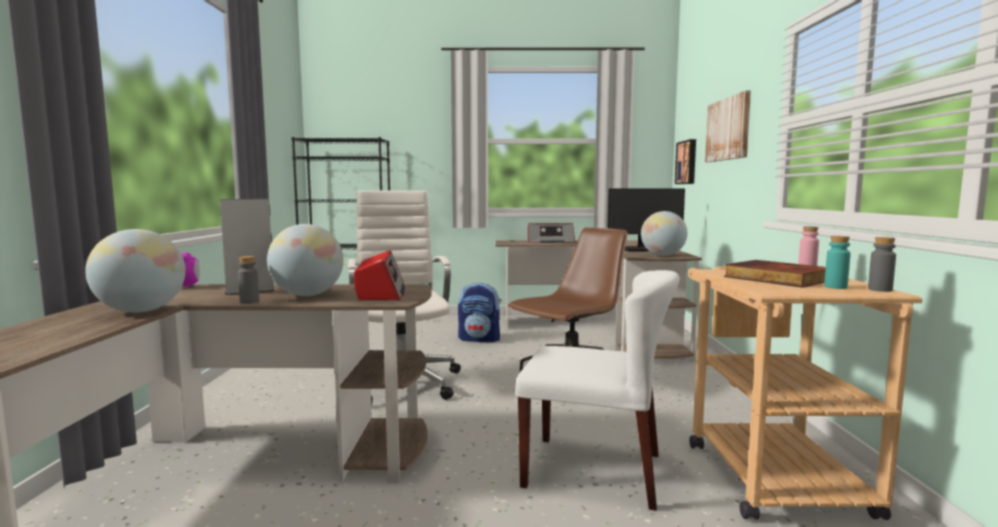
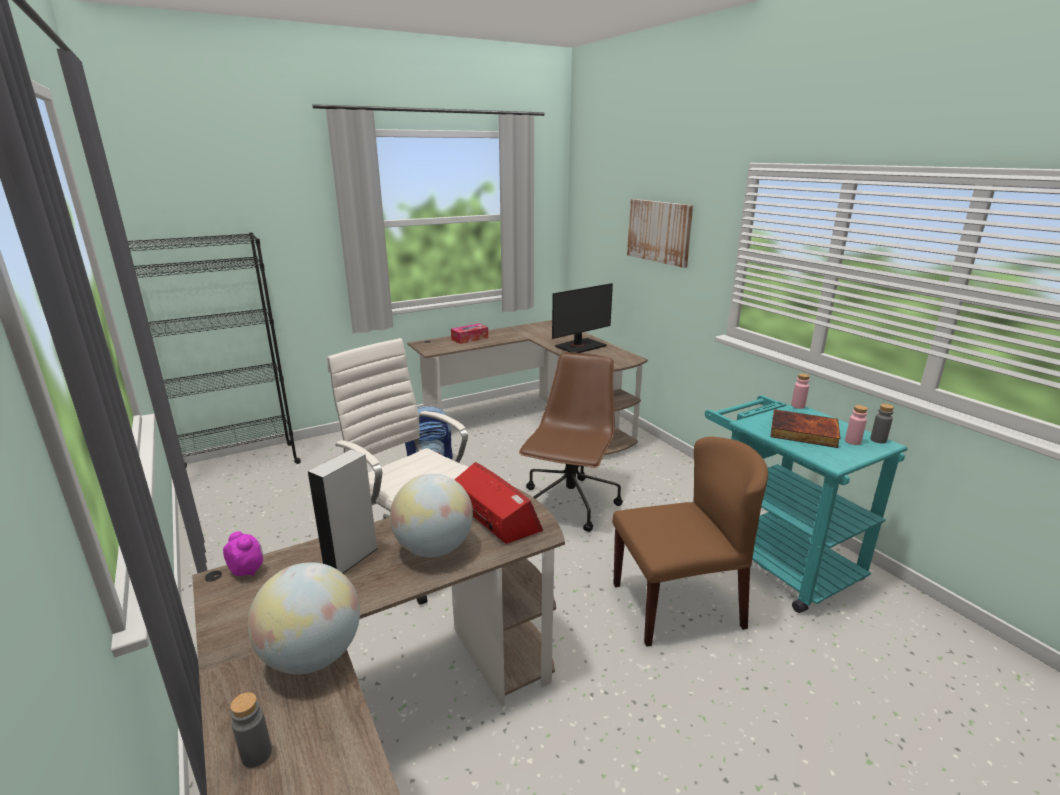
camera: 30 degrees left, 15 degrees up
grey bottle [238,256,259,304] -> grey bottle moved to [230,692,272,768]
white chair [515,270,680,511] -> brown chair [612,437,768,647]
radio [528,223,575,243] -> tissue box [451,324,488,344]
globe [641,211,687,256] -> none
picture [675,139,696,184] -> none
beige cart [689,267,922,520] -> turquoise cart [705,395,908,613]
turquoise bottle [824,236,851,289] -> pink bottle [845,405,868,445]

